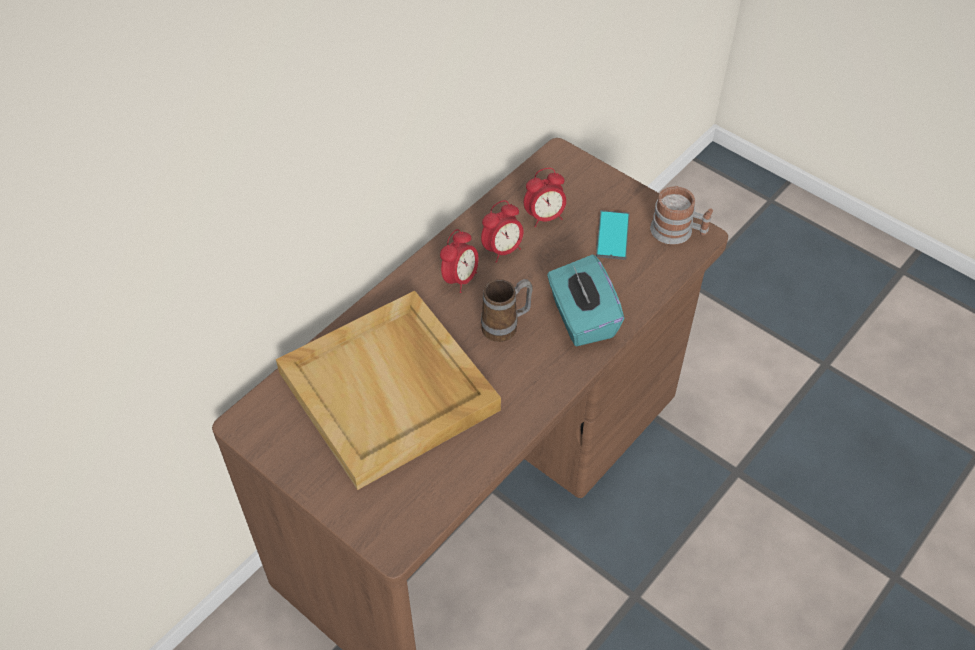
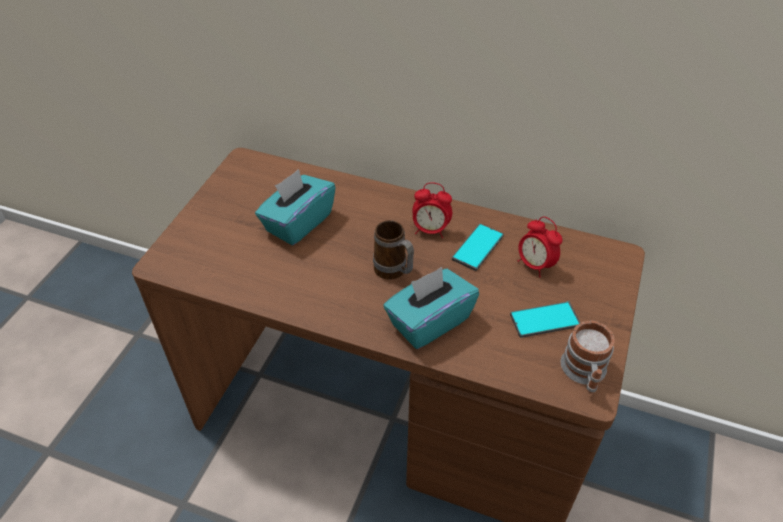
camera: 70 degrees right, 5 degrees down
beige tray [276,291,501,490] -> turquoise tissue box [255,169,336,245]
alarm clock [481,200,524,263] -> phone [452,224,504,271]

